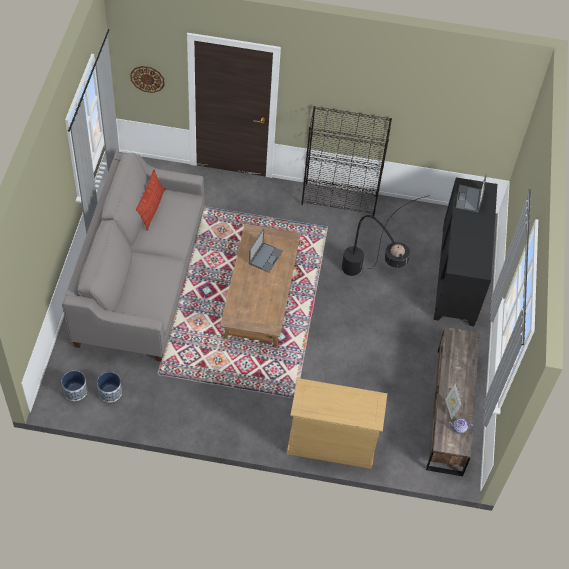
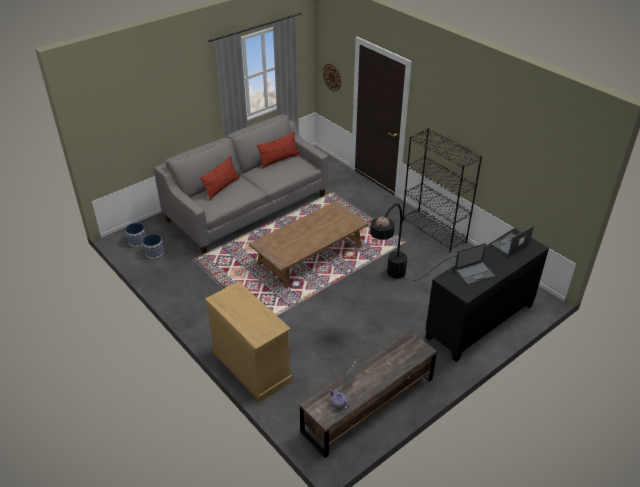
camera: 45 degrees right, 15 degrees down
laptop [249,228,283,273] -> laptop moved to [455,243,495,285]
none -> pillow [200,156,240,201]

